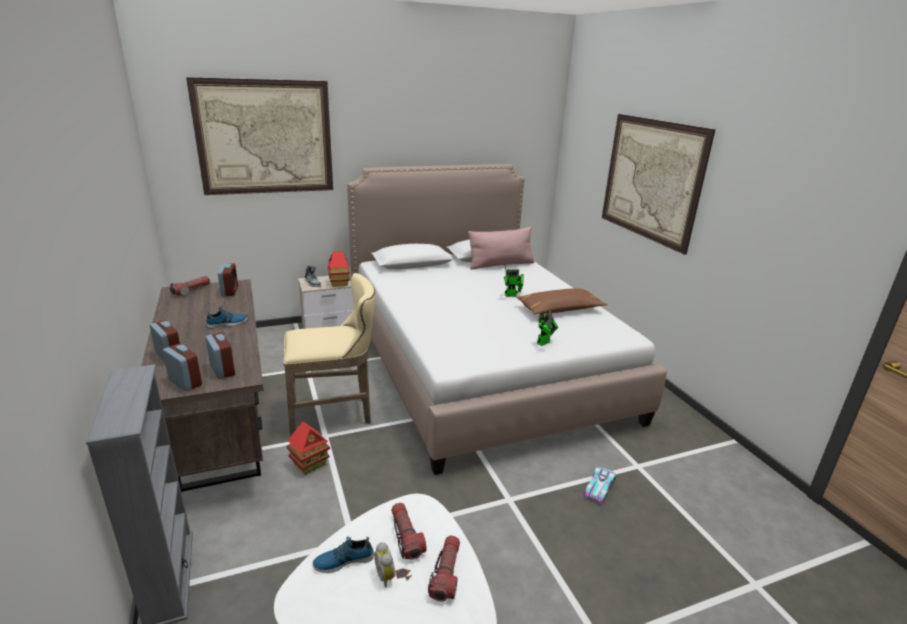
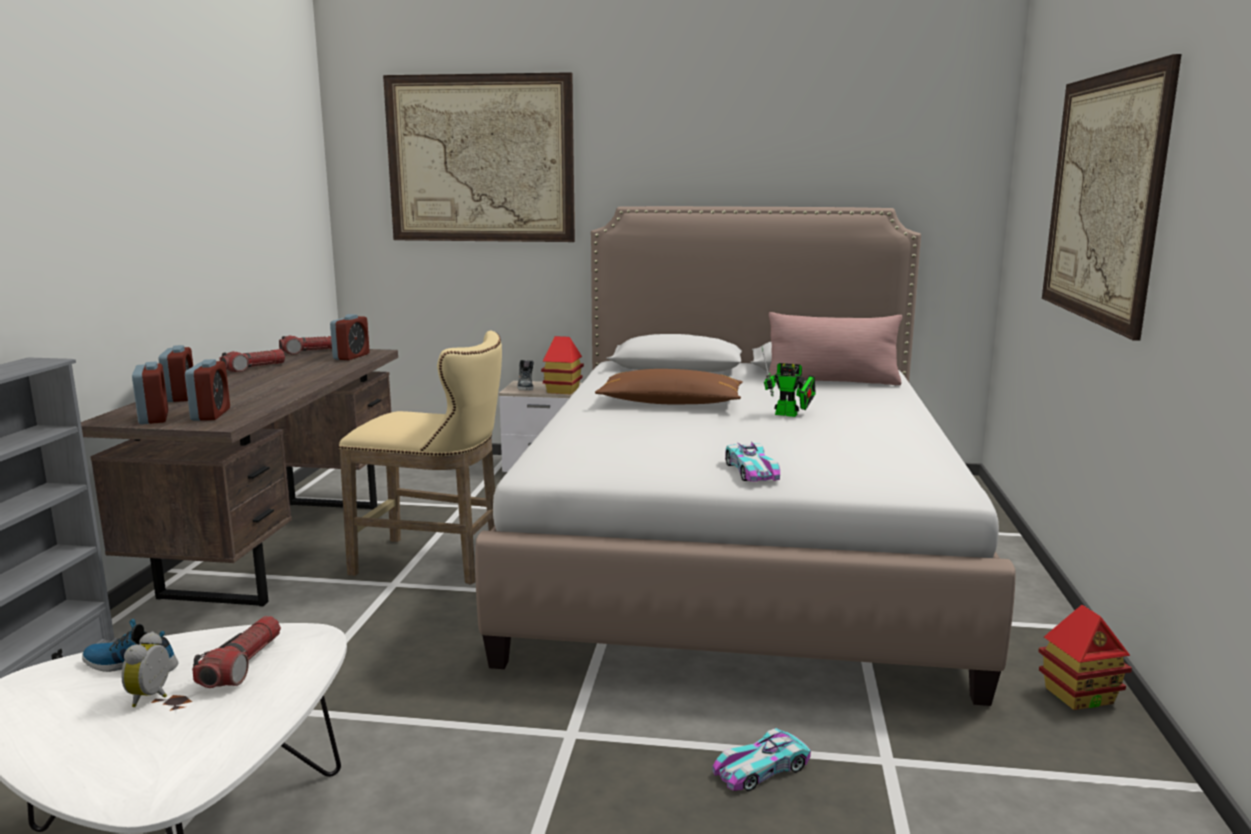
camera: 30 degrees right, 10 degrees down
shoe [206,306,248,329] -> none
toy house [286,422,330,475] -> toy house moved to [1038,605,1132,710]
flashlight [428,535,460,602] -> flashlight moved to [219,349,285,372]
brown pillow [516,288,607,314] -> brown pillow moved to [595,369,743,404]
toy robot [537,310,558,346] -> toy car [725,442,780,482]

